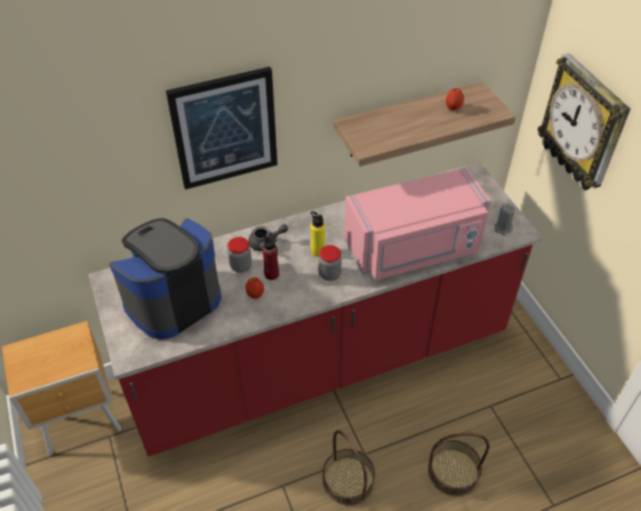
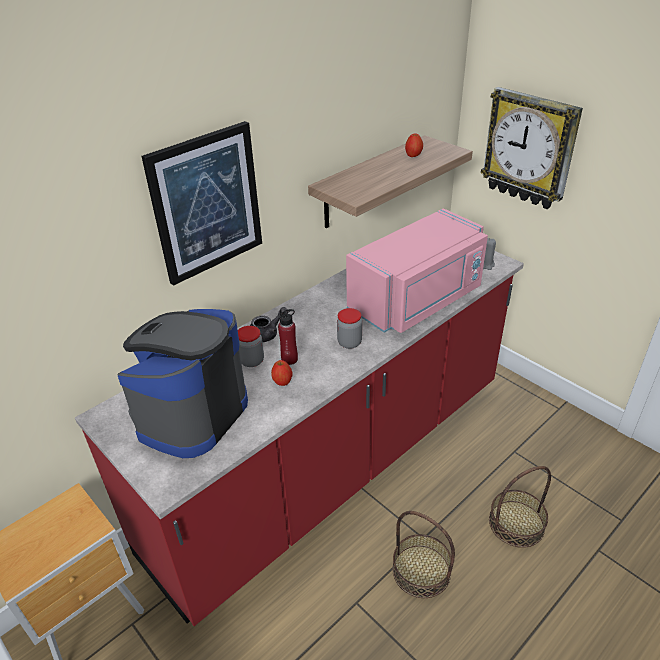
camera: 20 degrees left, 10 degrees down
yellow bottle [310,211,325,257] -> none

